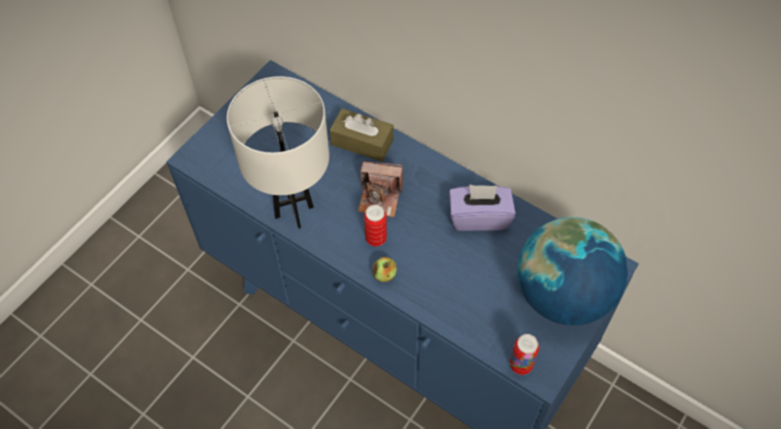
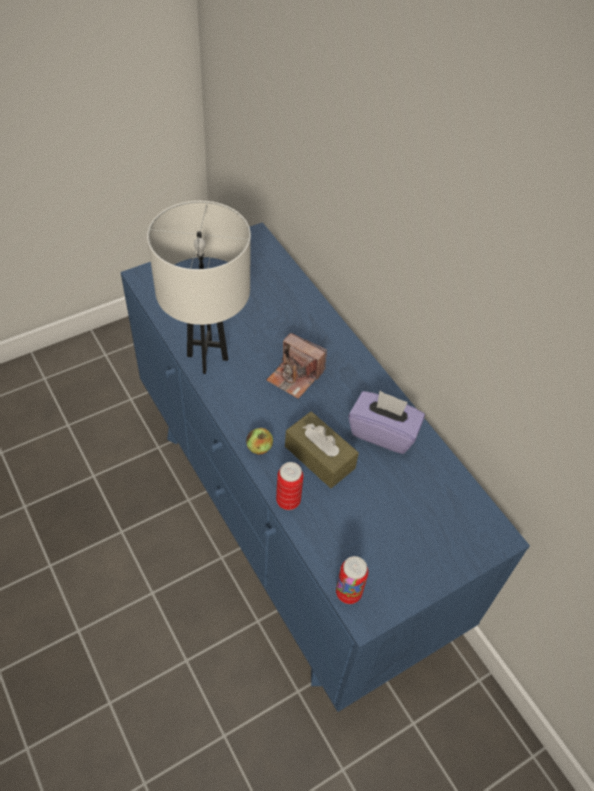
camera: 20 degrees right, 5 degrees down
brown tissue box [329,109,394,162] -> brown tissue box moved to [285,412,359,488]
can [364,205,387,246] -> can moved to [276,462,303,510]
globe [517,217,628,325] -> none

